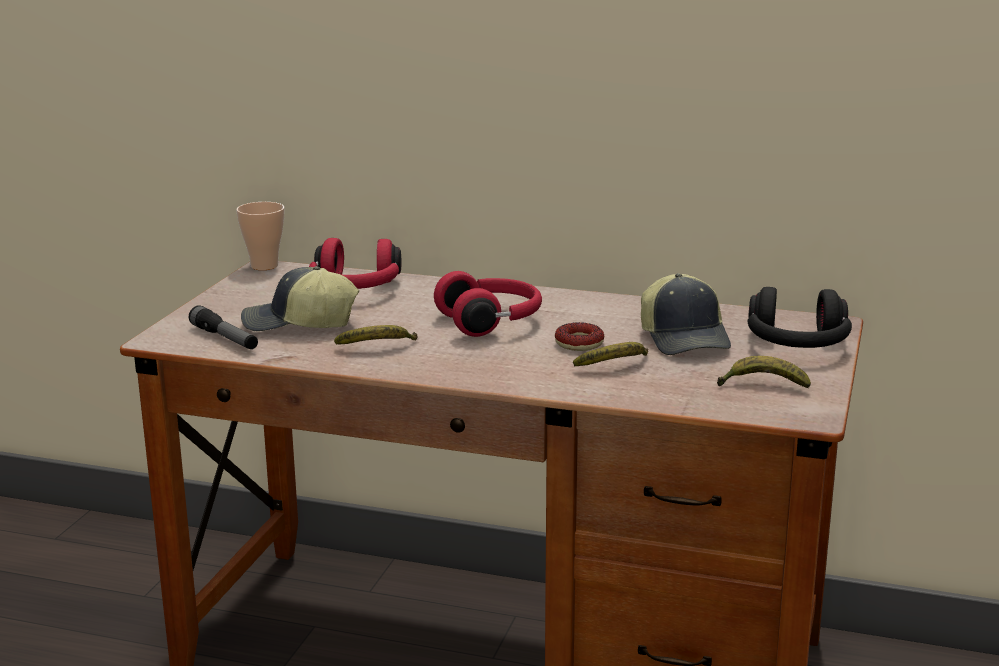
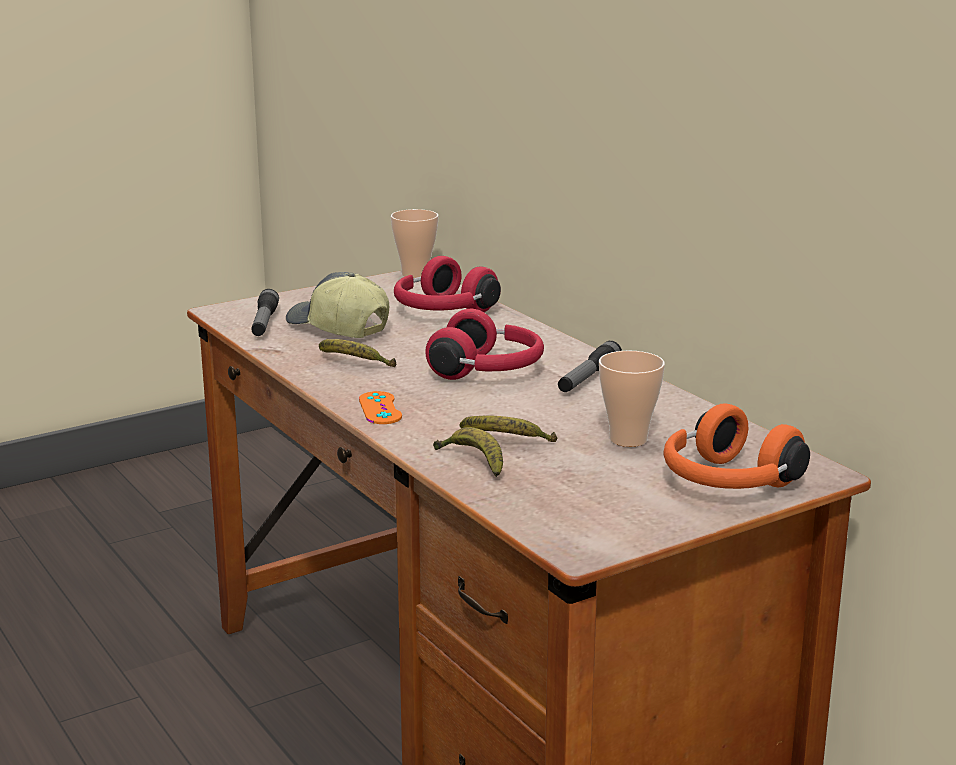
camera: 40 degrees right, 0 degrees up
donut [555,322,604,351] -> none
cap [641,273,731,355] -> cup [599,351,665,447]
banana [717,356,811,388] -> banana moved to [433,427,503,477]
black headphones [748,287,852,348] -> orange headphones [663,403,810,489]
none -> orange game controller [359,391,402,424]
none -> flashlight [558,341,622,392]

